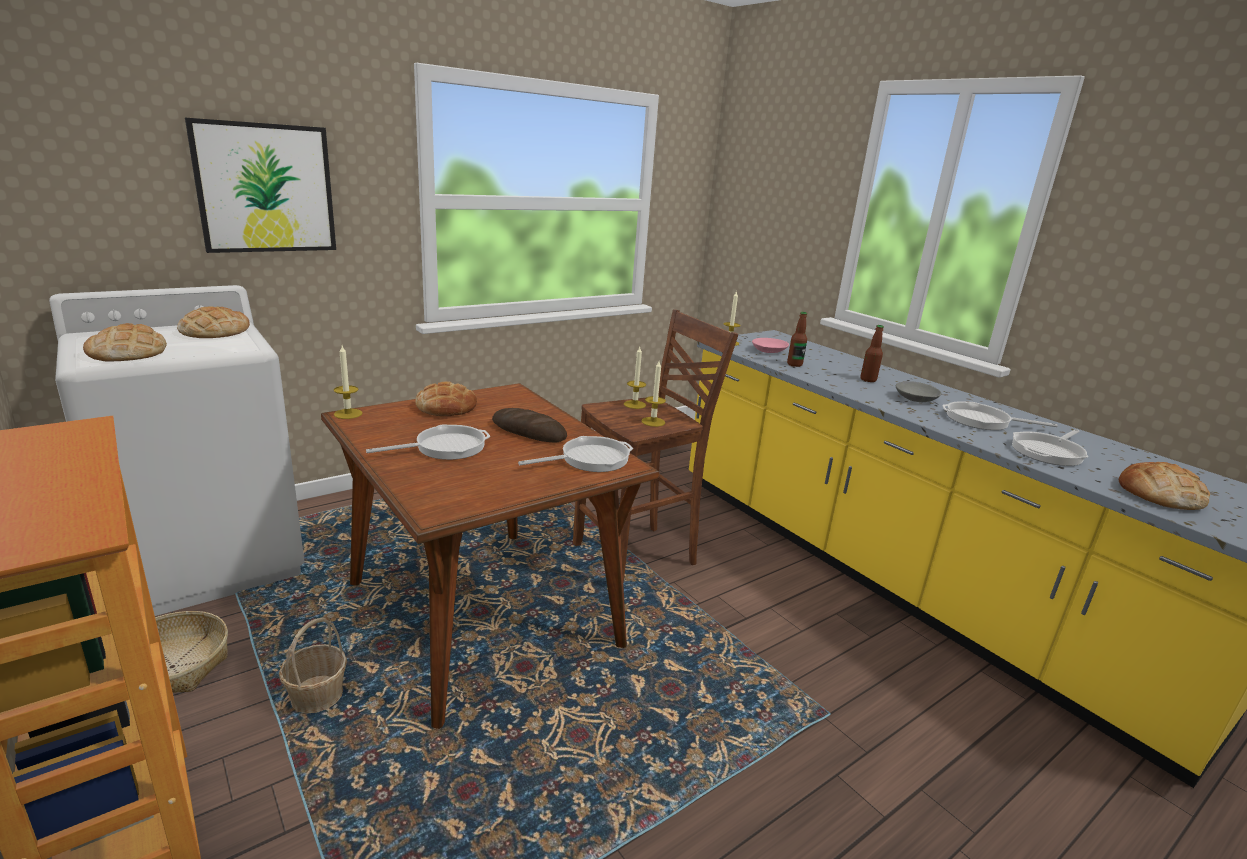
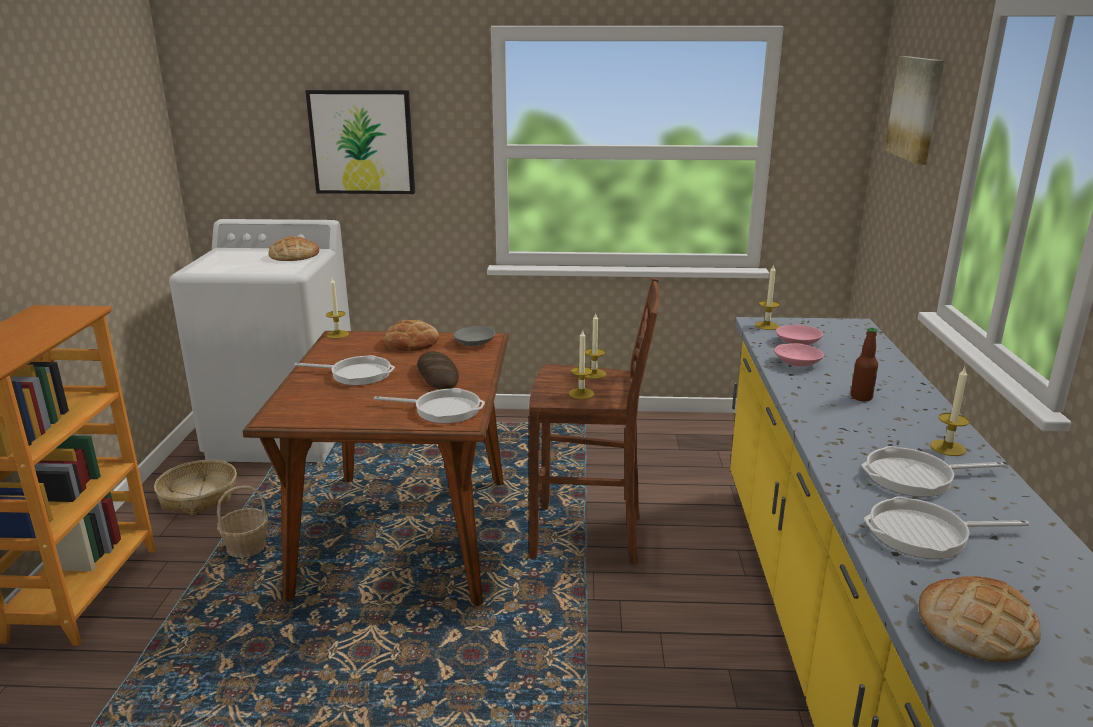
camera: 40 degrees right, 0 degrees up
bread [83,323,167,362] -> none
bottle [787,312,807,367] -> pink bowl [774,343,824,366]
grey bowl [896,381,941,402] -> grey bowl moved to [454,326,495,346]
frying pan [943,401,1058,430] -> frying pan turned 60 degrees counterclockwise [861,446,1004,497]
none -> picture [885,56,944,165]
none -> candle [930,367,969,456]

